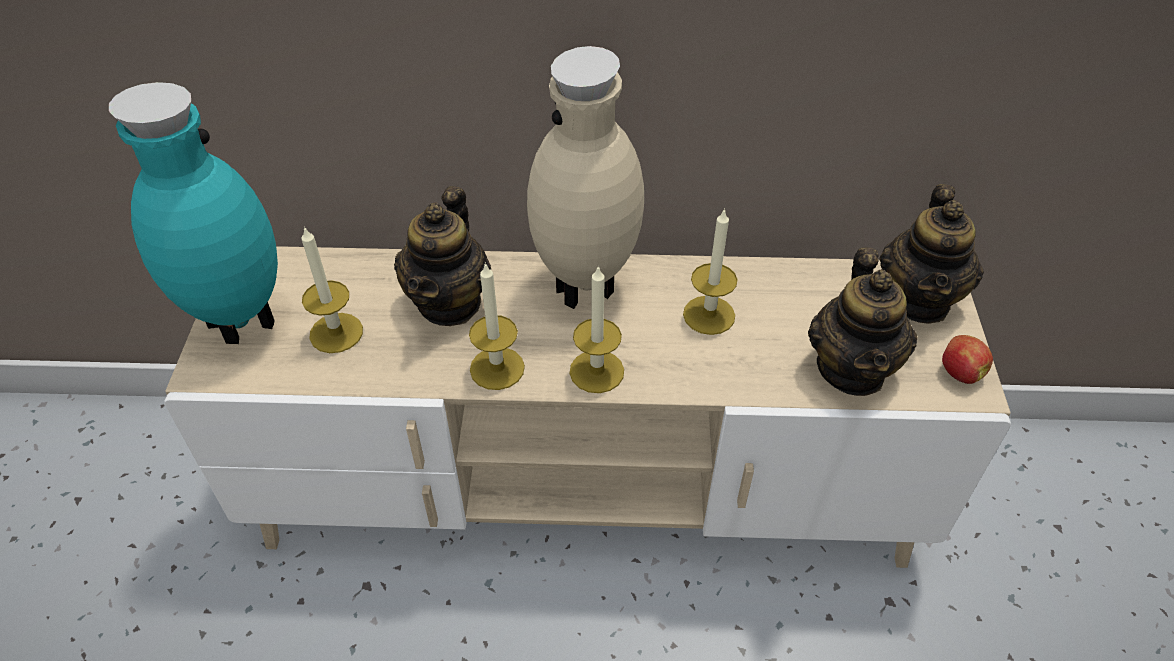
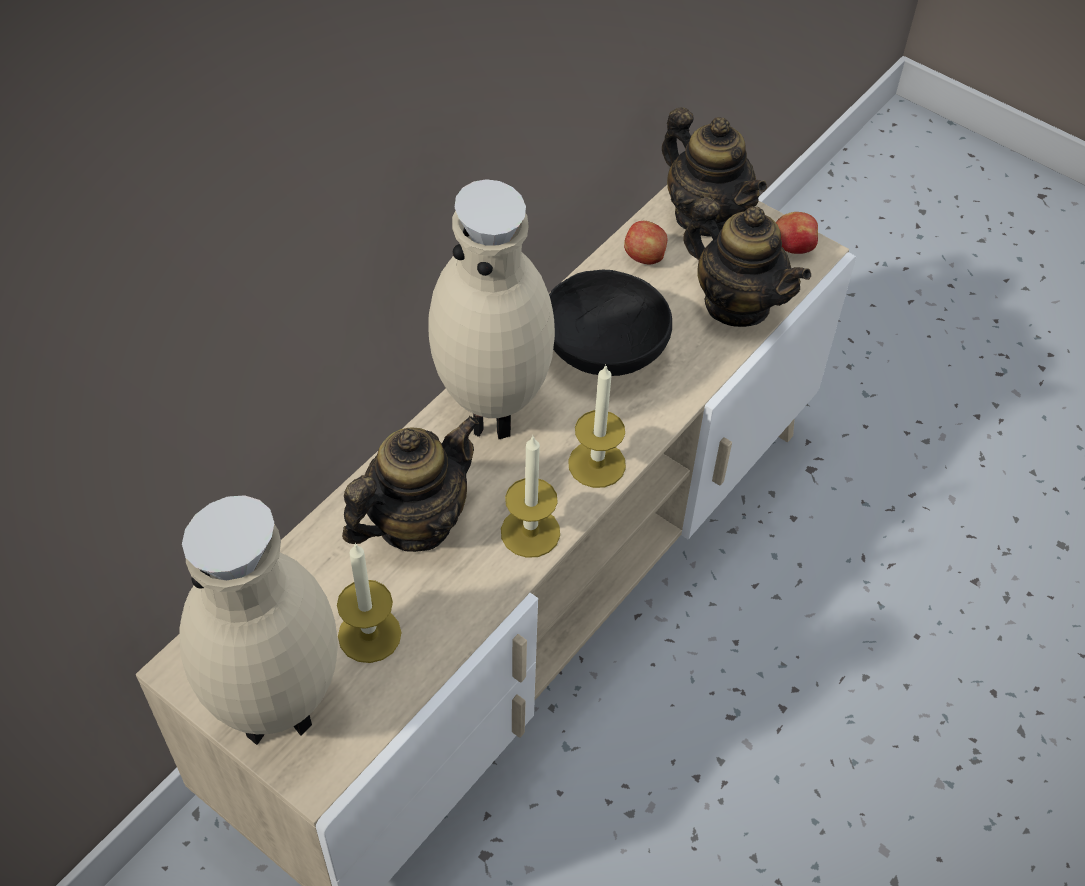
camera: 55 degrees left, 5 degrees up
turquoise vase [109,82,278,344] -> beige vase [180,495,338,745]
teapot [394,186,491,326] -> teapot turned 90 degrees counterclockwise [342,416,479,552]
candle [683,208,737,335] -> black bowl [549,270,672,376]
none -> apple [624,221,668,264]

